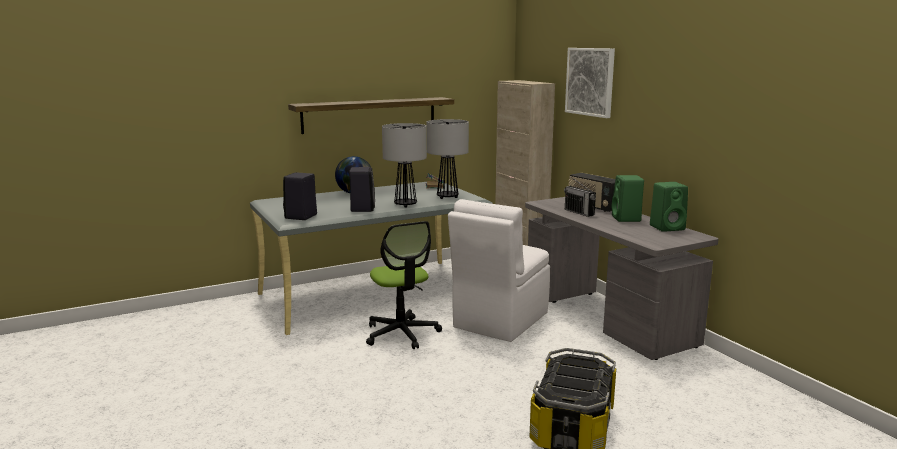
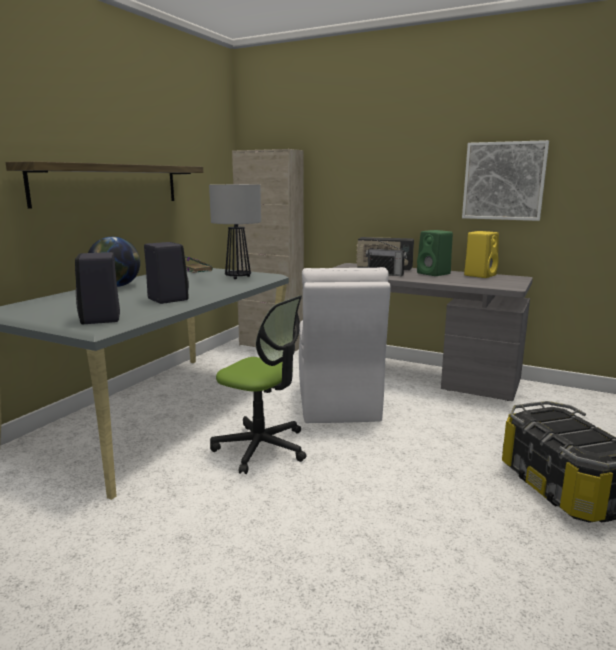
camera: 35 degrees left, 0 degrees up
table lamp [382,123,427,208] -> none
picture [565,48,615,118] -> picture moved to [462,140,549,221]
green speaker [650,182,688,232] -> yellow speaker [464,231,499,278]

